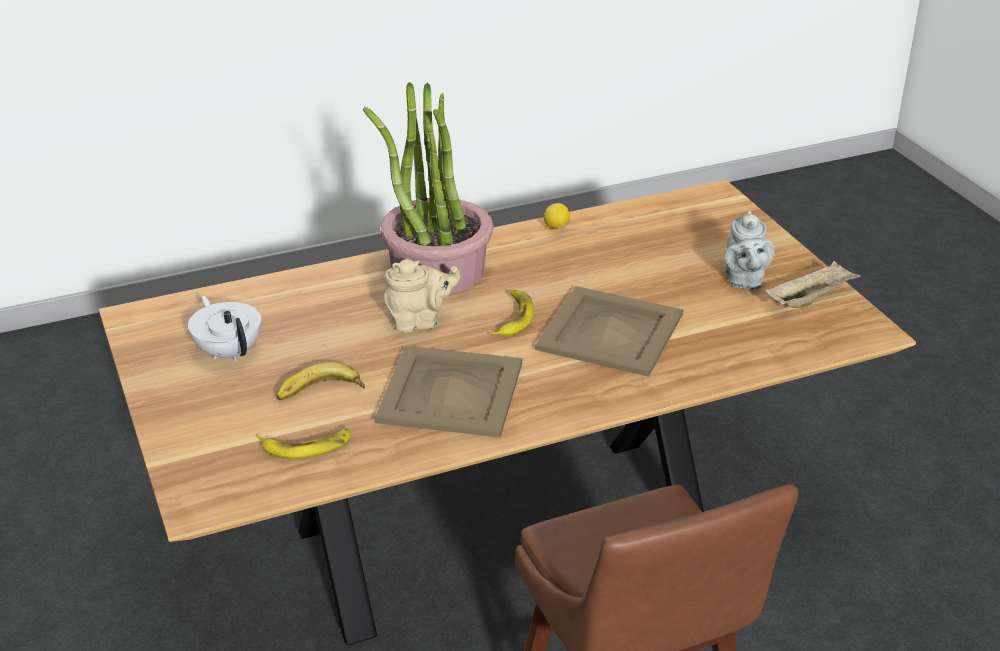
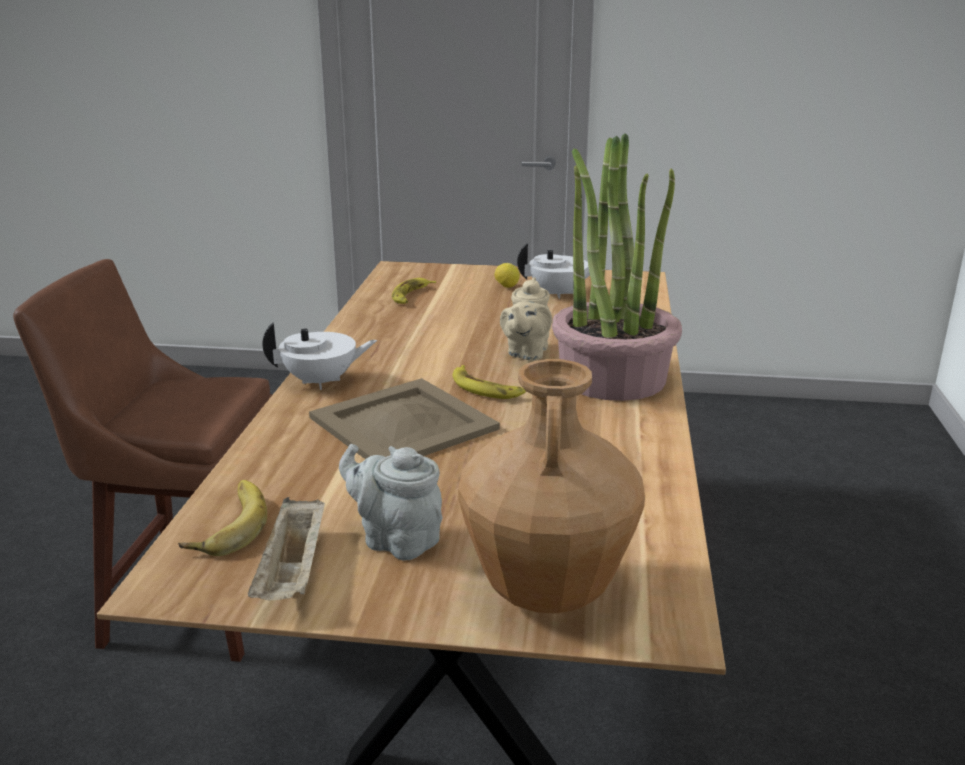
camera: 120 degrees right, 10 degrees down
banana [277,362,365,400] -> banana moved to [178,480,267,556]
beige tray [375,346,522,438] -> none
lemon [544,203,570,229] -> lemon moved to [495,263,520,288]
none -> white teapot [263,322,377,390]
none -> brown vase [458,359,645,613]

